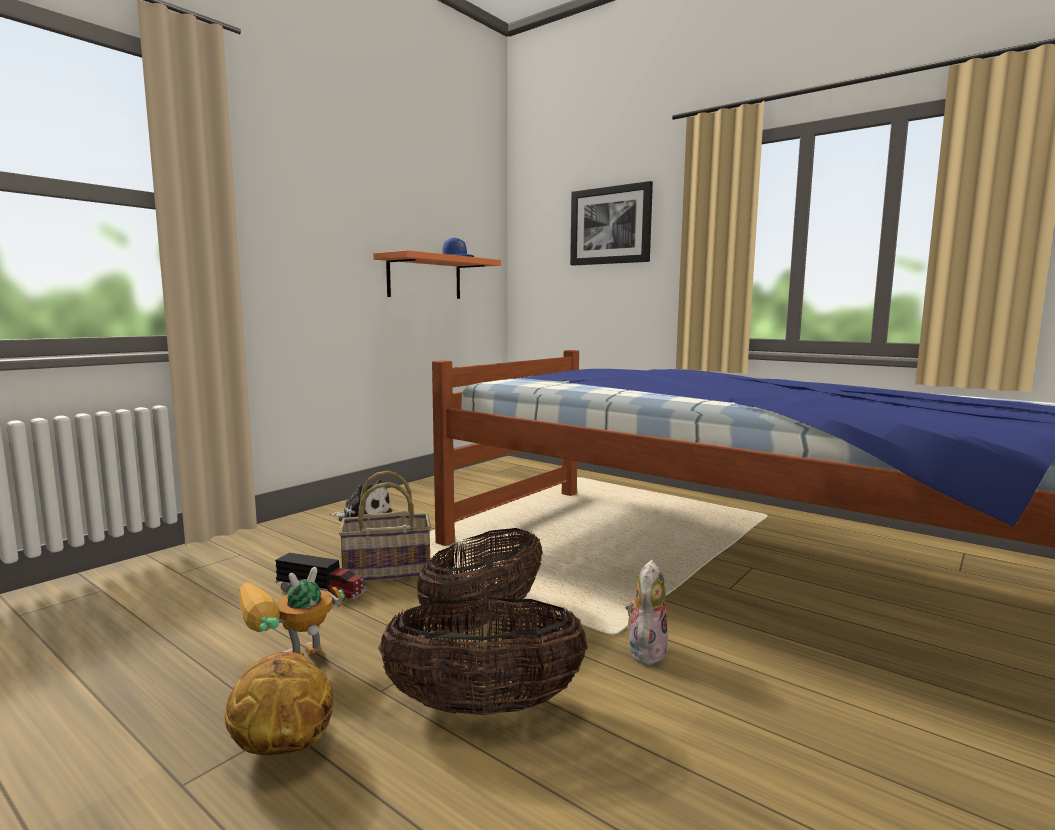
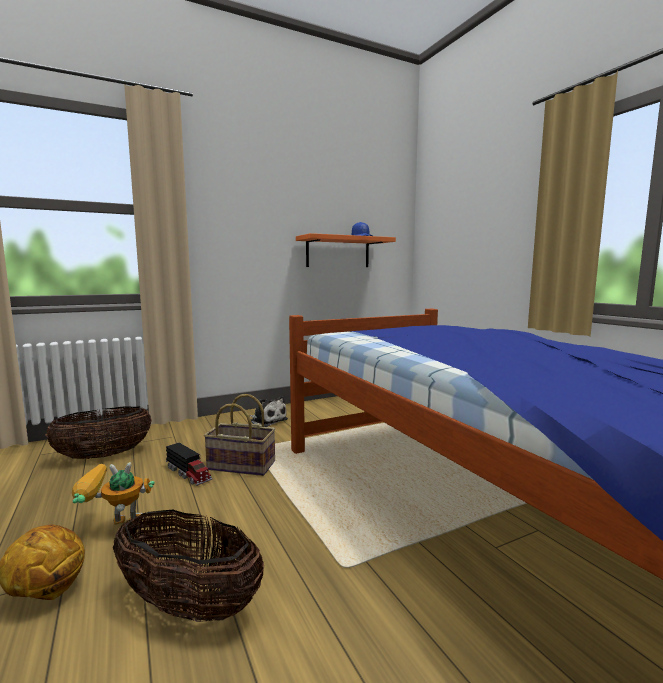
camera: 25 degrees right, 0 degrees up
basket [416,528,543,629] -> basket moved to [45,406,152,459]
picture [570,181,653,266] -> none
plush toy [625,560,668,667] -> none

